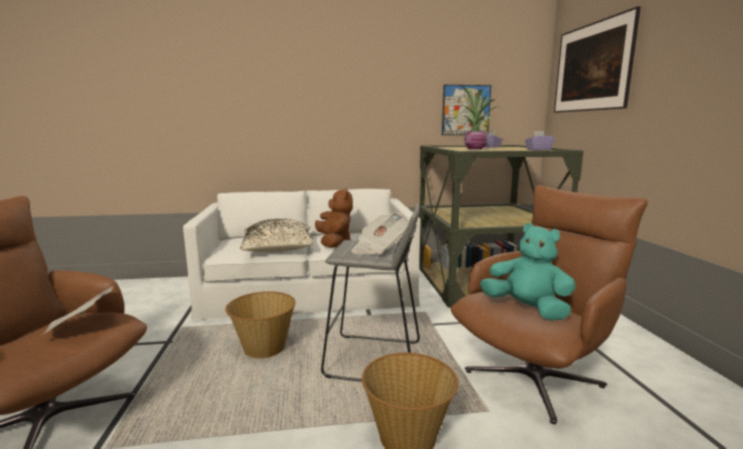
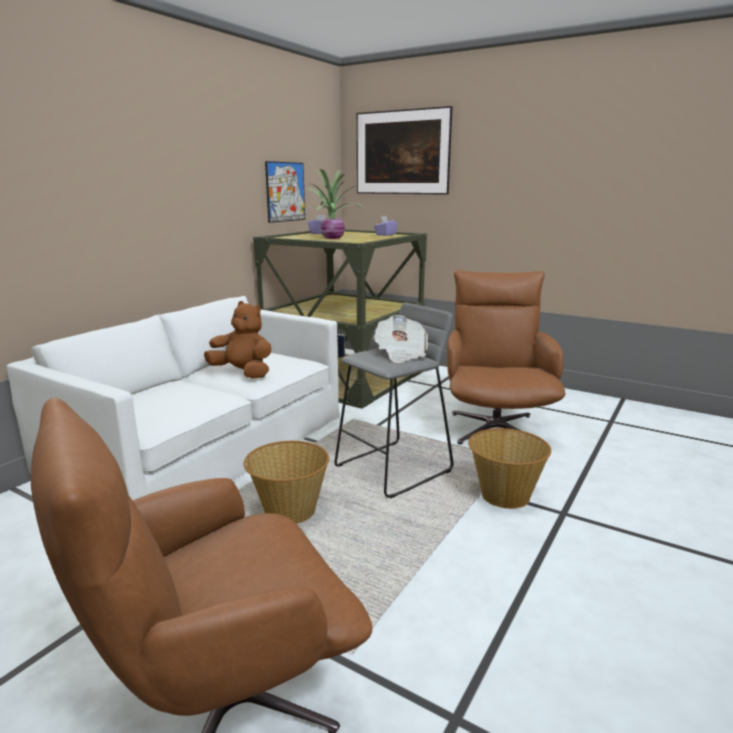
camera: 50 degrees left, 5 degrees up
newspaper [42,286,113,335] -> none
beige pillow [240,219,313,252] -> none
turquoise plush toy [480,223,576,321] -> none

